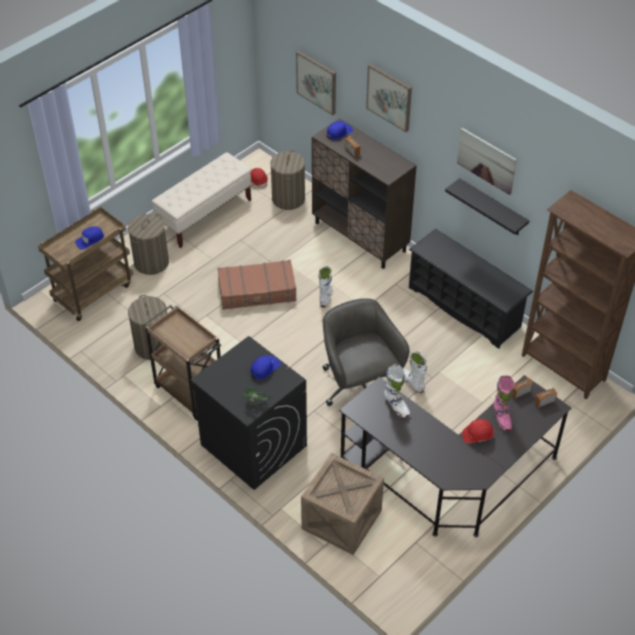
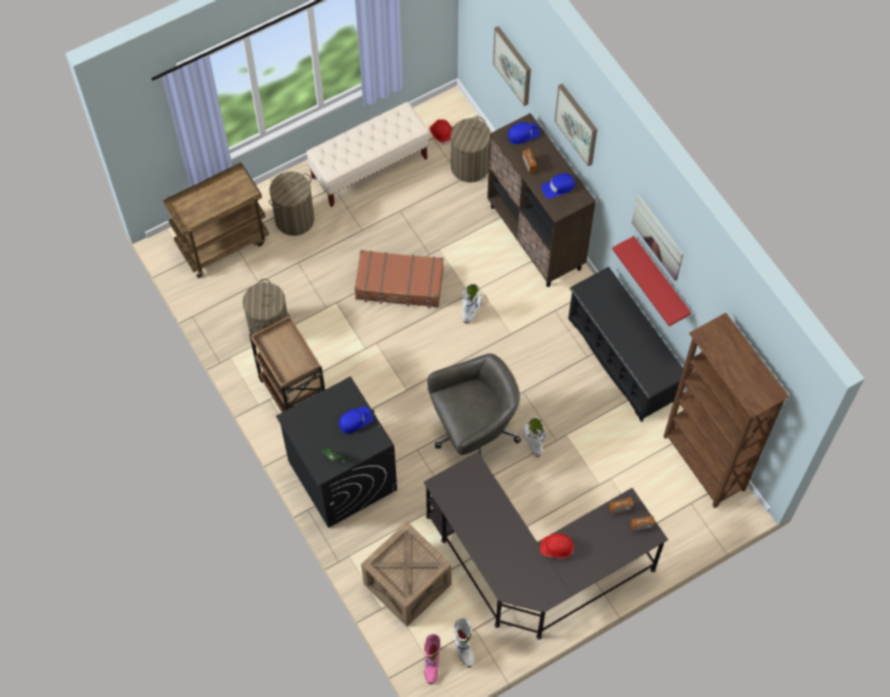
camera: 15 degrees right, 15 degrees up
blue cap [75,227,104,250] -> blue cap moved to [541,173,575,199]
grey office chair [323,298,409,406] -> grey office chair turned 75 degrees clockwise [428,353,521,457]
white boot [384,364,410,418] -> white boot moved to [454,618,474,667]
black shelf [445,178,529,235] -> red shelf [612,236,691,326]
pink boot [494,376,514,431] -> pink boot moved to [424,634,440,684]

